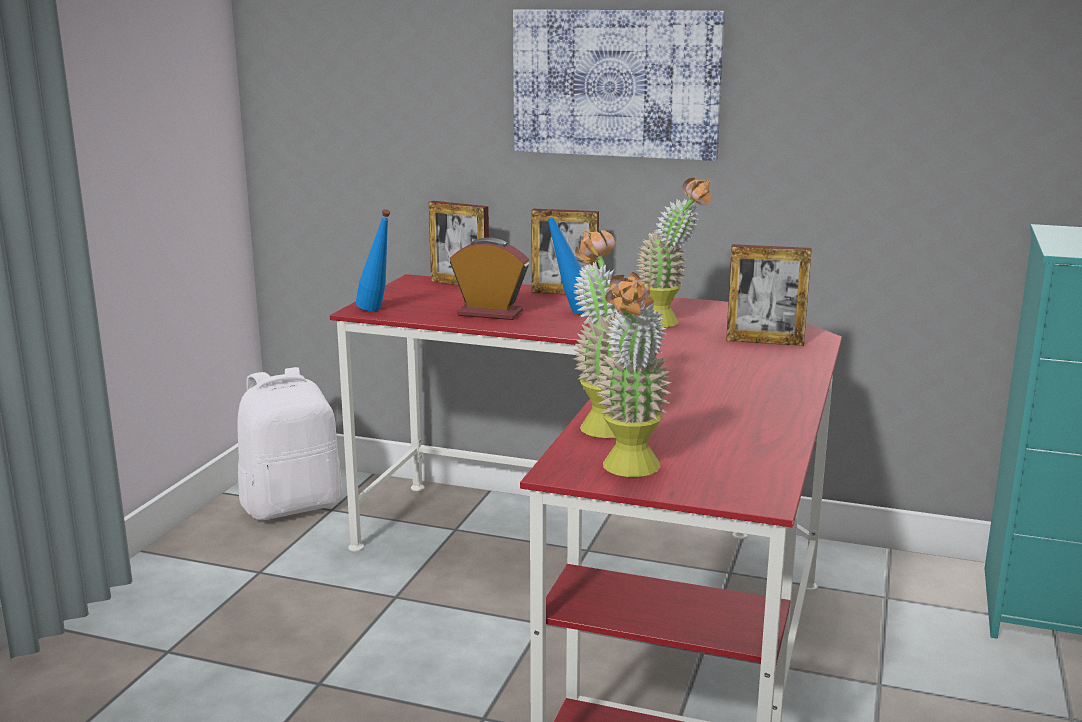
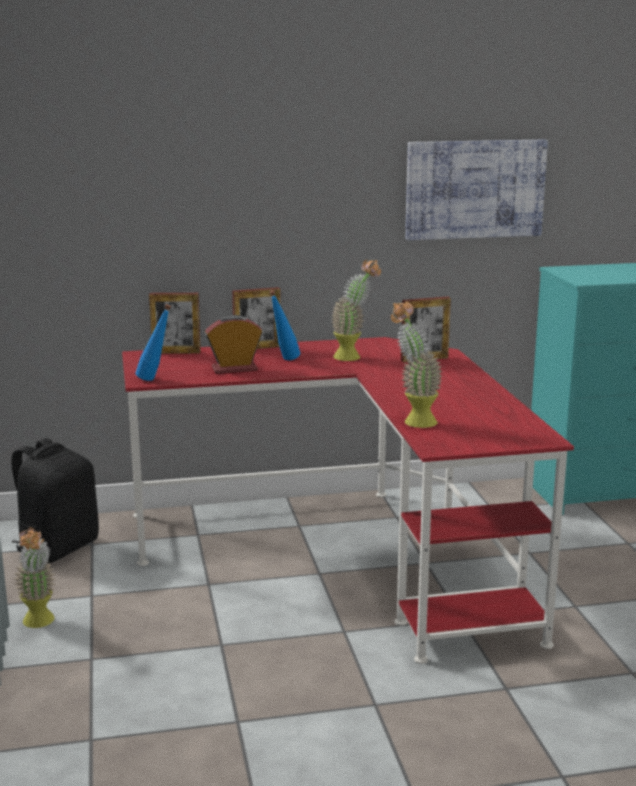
camera: 30 degrees left, 0 degrees up
white backpack [237,367,343,520] -> black backpack [11,438,99,564]
picture [513,9,725,161] -> picture moved to [405,140,548,240]
potted plant [596,272,671,477] -> potted plant moved to [13,527,55,628]

